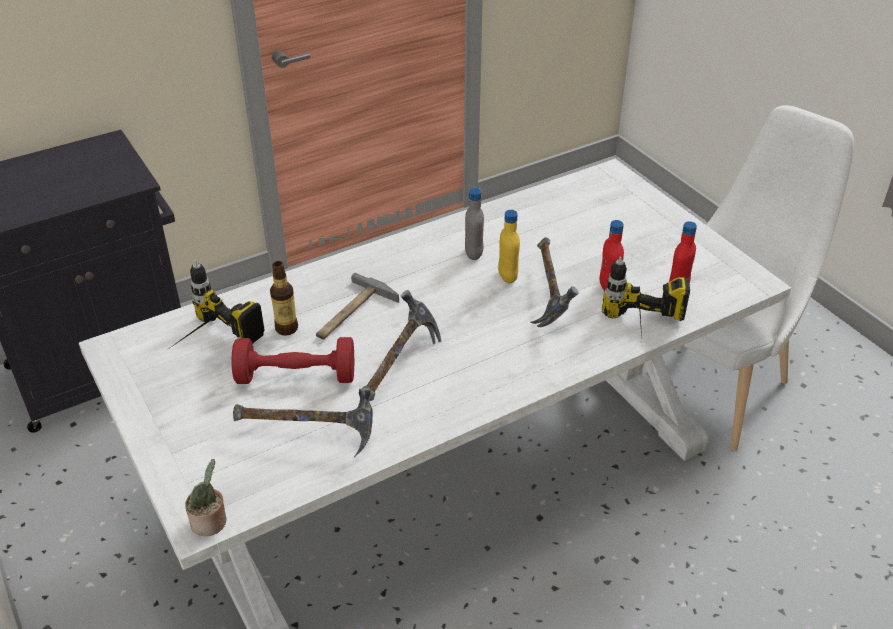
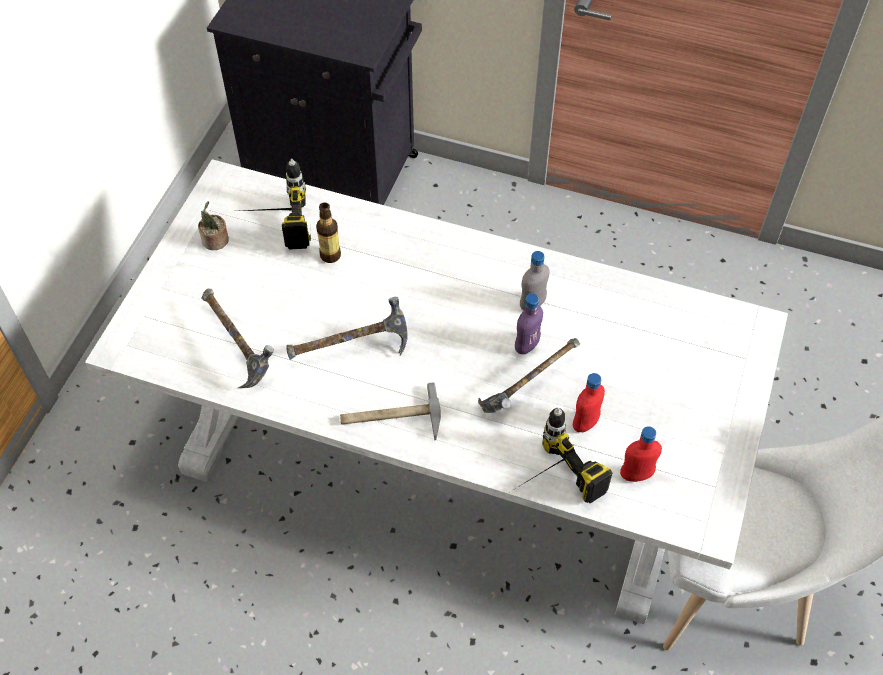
camera: 50 degrees right, 15 degrees up
potted plant [185,459,226,536] -> potted plant moved to [198,201,229,250]
red dumbbell [231,337,354,384] -> none
hammer [316,273,399,340] -> hammer moved to [340,382,441,441]
yellow bottle [498,210,520,283] -> purple bottle [515,294,543,354]

